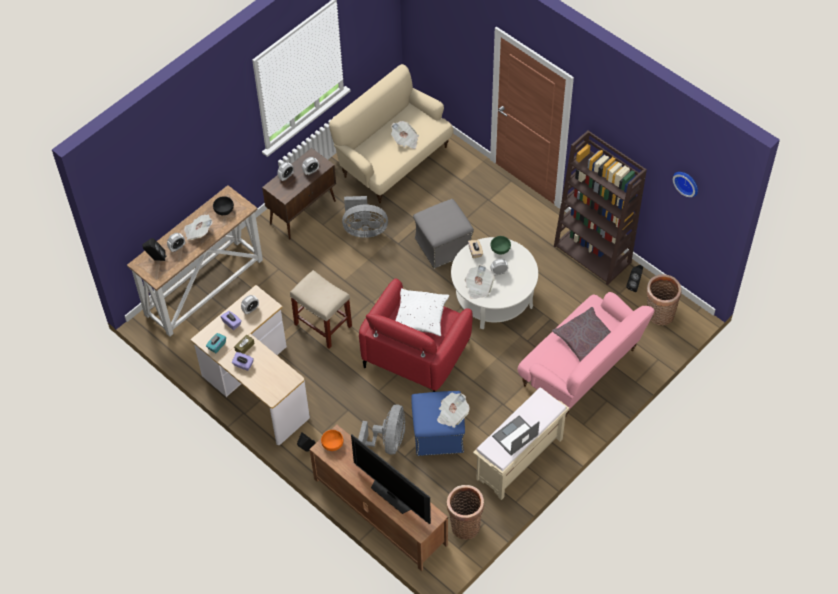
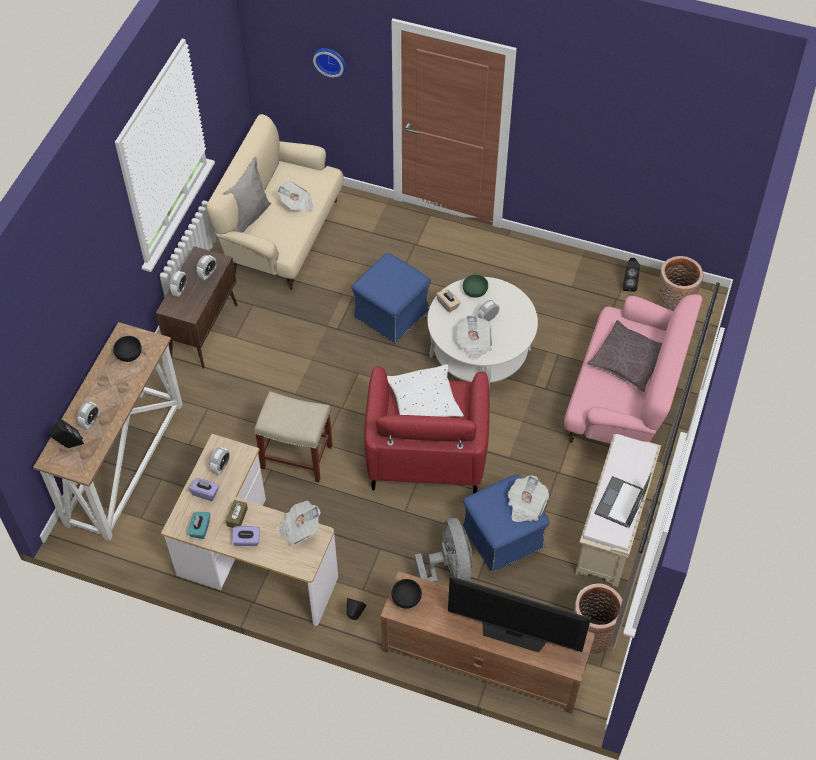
camera: 25 degrees left, 0 degrees up
newspaper [184,214,213,240] -> newspaper moved to [276,501,321,546]
orange bowl [321,430,343,451] -> black bowl [392,579,422,609]
grey fan [342,196,388,238] -> none
grey ottoman [413,199,474,269] -> blue ottoman [351,252,431,343]
brown bookcase [554,130,647,285] -> none
wall clock [673,172,698,197] -> wall clock moved to [313,48,346,78]
none -> grey pillow [223,157,271,233]

